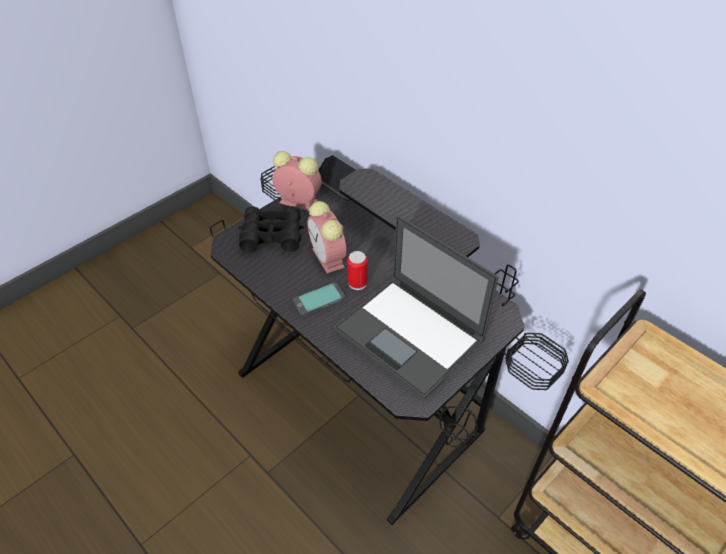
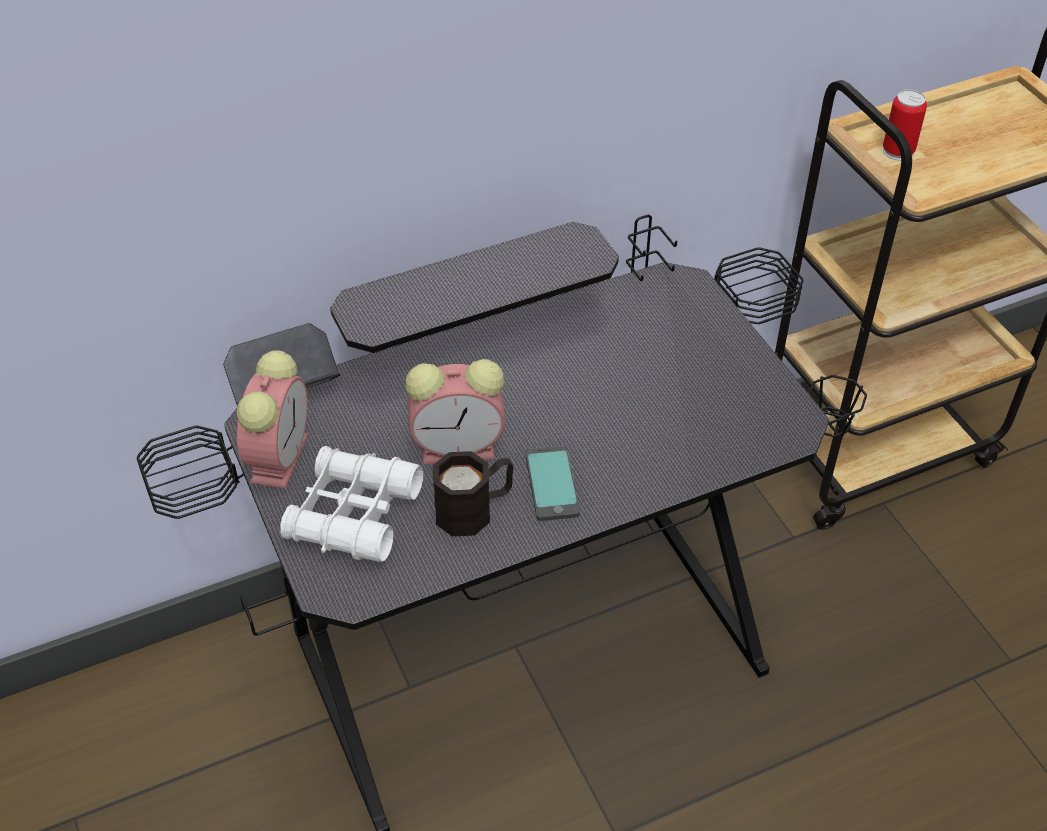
camera: 70 degrees left, 0 degrees up
black binoculars [238,206,304,253] -> white binoculars [281,446,423,562]
alarm clock [272,151,322,211] -> alarm clock turned 150 degrees clockwise [237,350,308,489]
laptop [334,215,499,400] -> none
can [347,251,367,290] -> can moved to [883,90,927,161]
none -> black mug [433,451,514,536]

